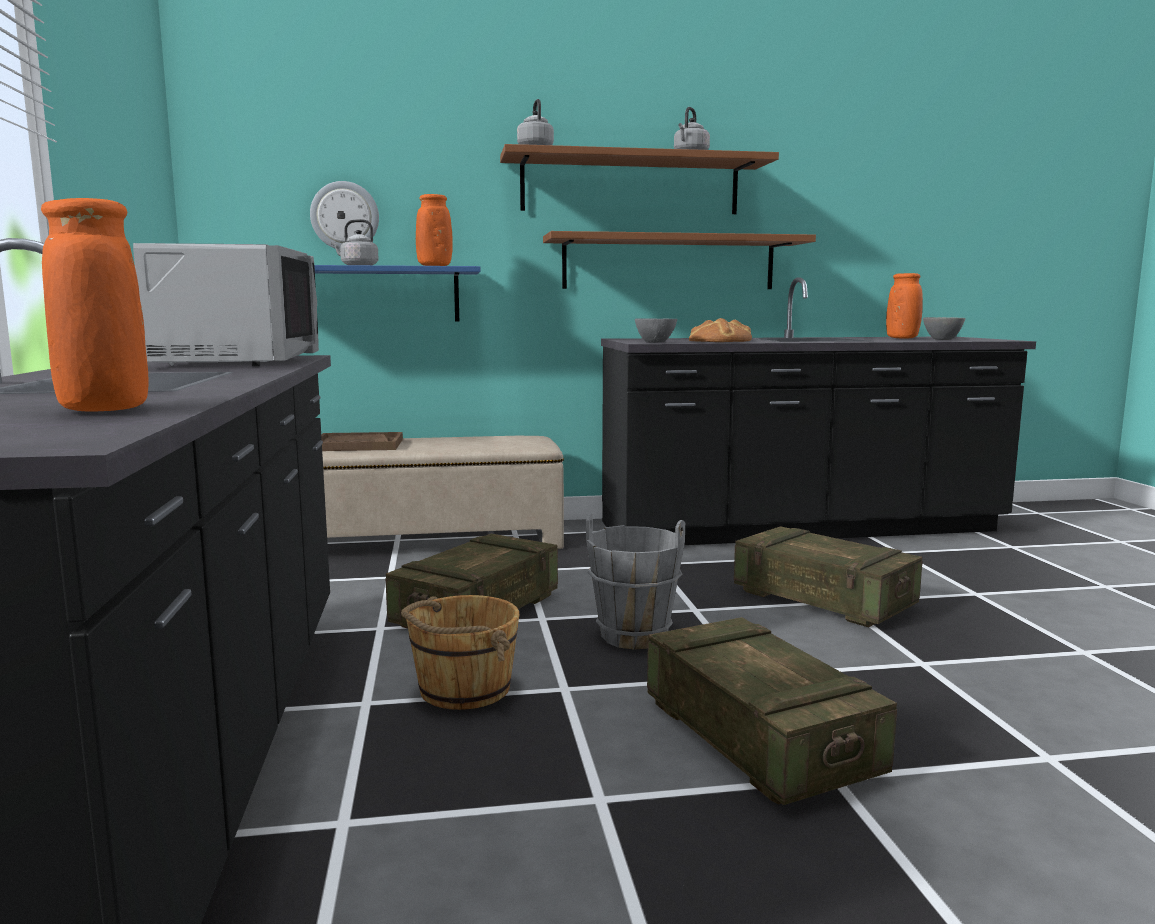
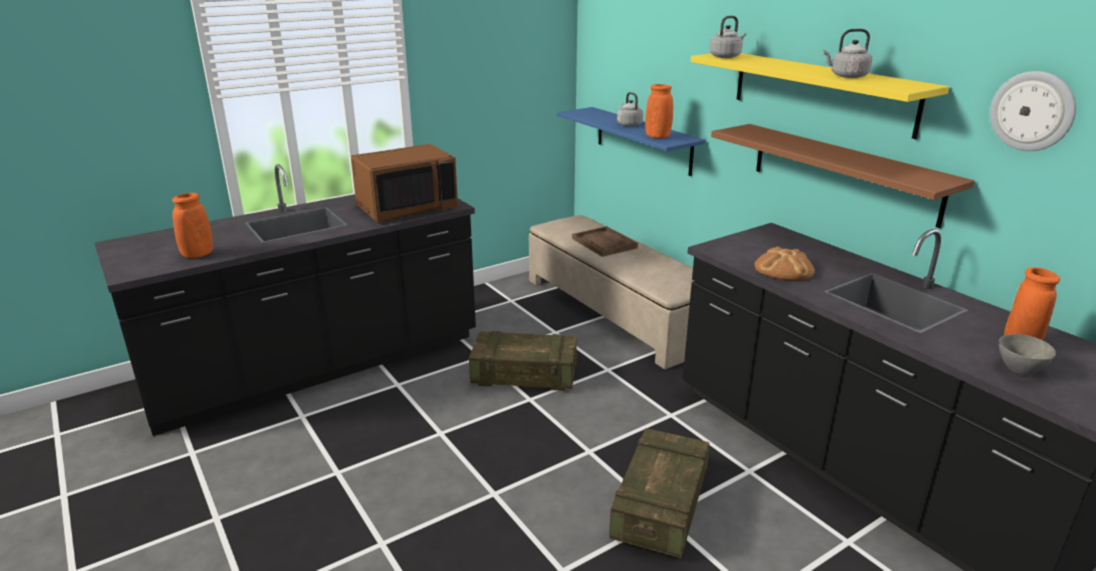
camera: 65 degrees right, 15 degrees up
grey microwave [133,243,319,366] -> brown microwave [351,144,458,222]
wall clock [310,181,379,249] -> wall clock moved to [990,71,1076,151]
brown bucket [401,595,519,710] -> none
brown shelf [500,144,779,214] -> yellow shelf [691,53,949,139]
grey bucket [586,513,685,650] -> none
grey bowl [635,318,677,343] -> none
crate [647,617,897,805] -> none

